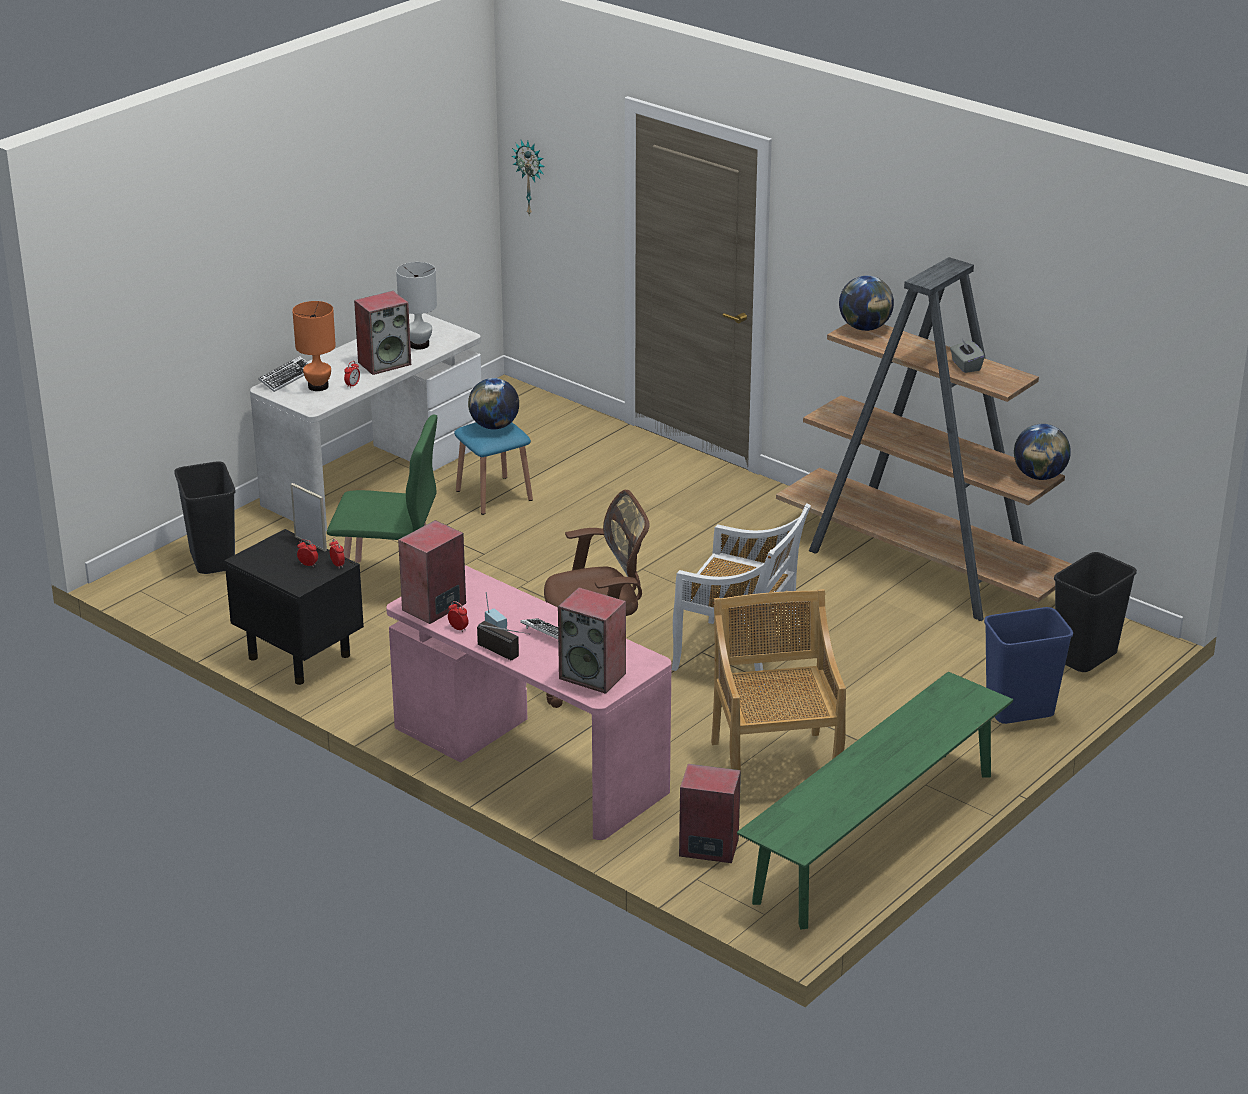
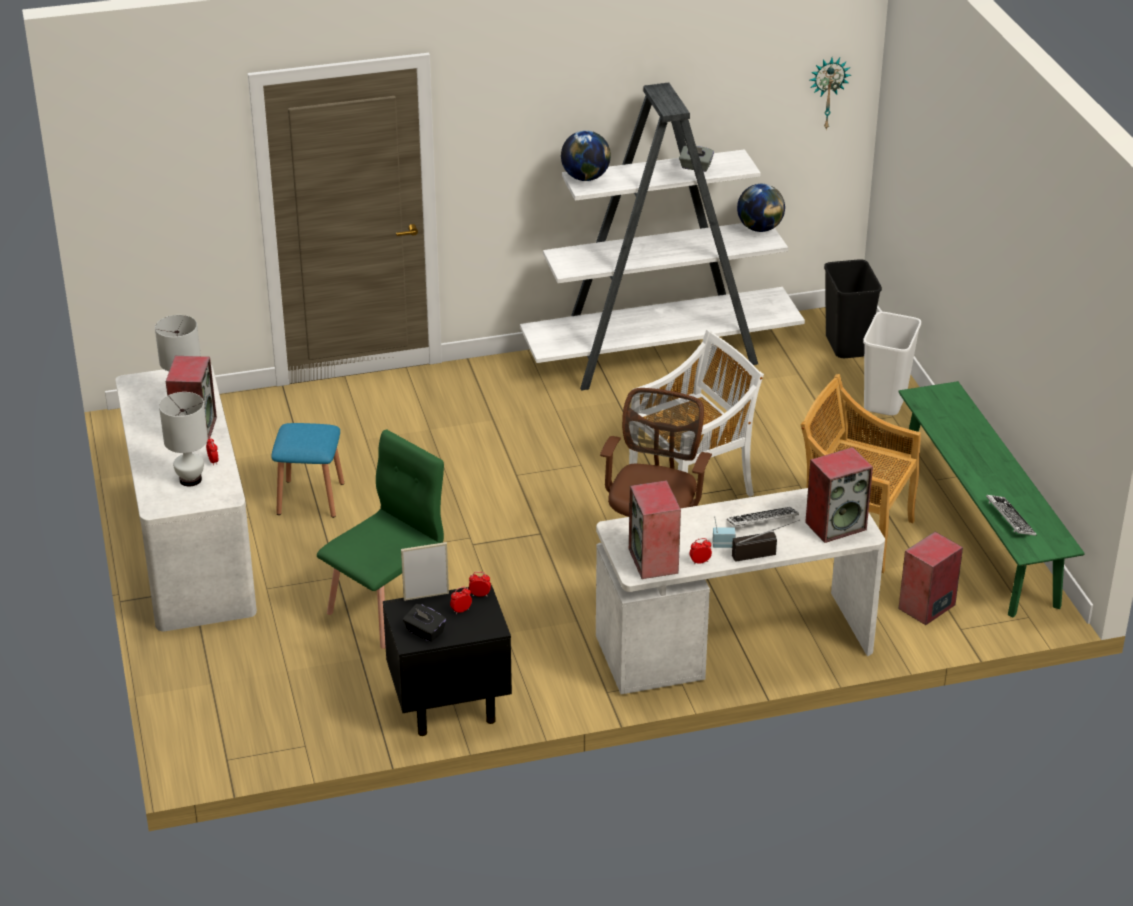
camera: 55 degrees left, 5 degrees up
black trash can [174,462,236,574] -> none
keyboard [258,356,309,392] -> keyboard moved to [986,495,1037,536]
orange table lamp [292,301,336,391] -> white table lamp [159,392,208,487]
pink desk [386,565,672,840] -> white desk [596,488,885,694]
globe [468,378,519,429] -> none
wall clock [512,140,545,215] -> wall clock moved to [810,58,851,130]
brown bookcase [776,257,1071,621] -> white bookcase [520,83,805,391]
blue trash can [984,607,1073,724] -> white trash can [863,312,921,416]
none -> black tissue box [403,604,446,642]

